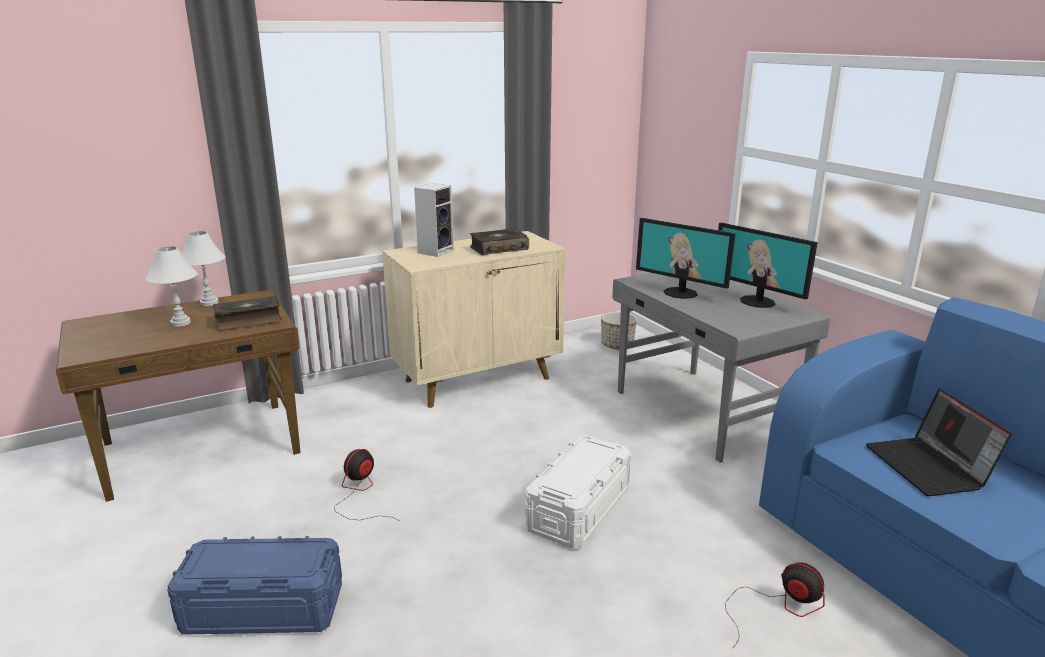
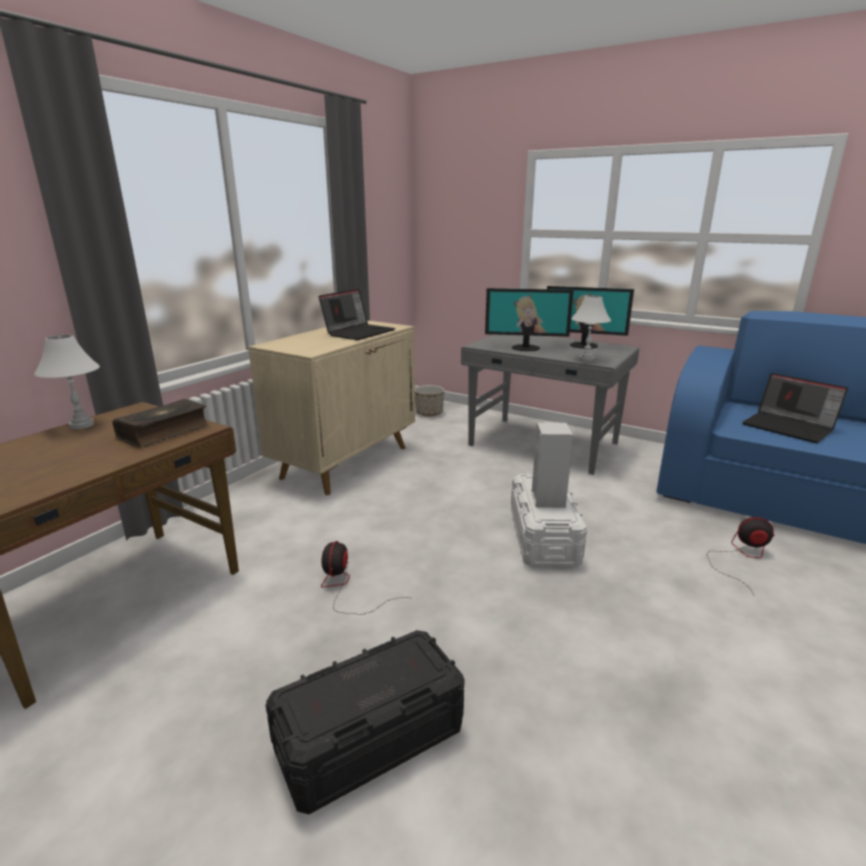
camera: 30 degrees left, 0 degrees up
white table lamp [146,246,198,327] -> white table lamp moved to [571,295,611,361]
blue storage box [167,536,342,634] -> black storage box [266,630,464,814]
speaker [414,183,454,257] -> speaker moved to [532,422,573,508]
book [470,228,529,255] -> laptop [319,289,395,340]

